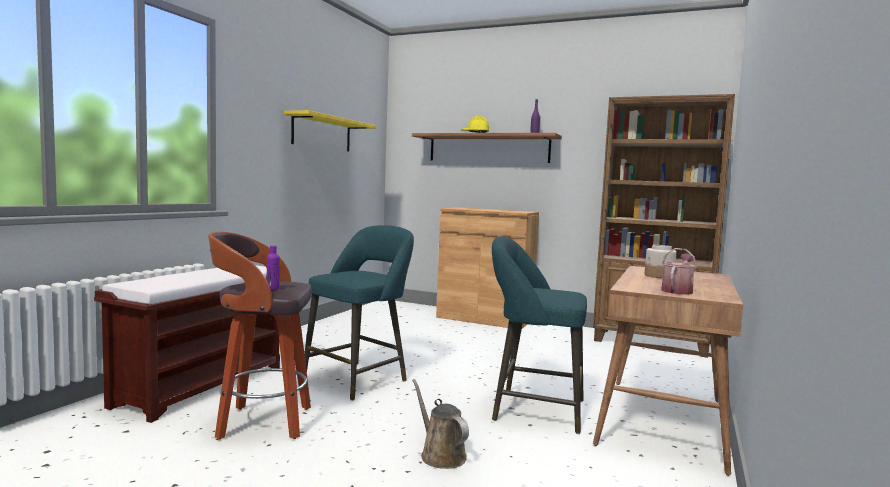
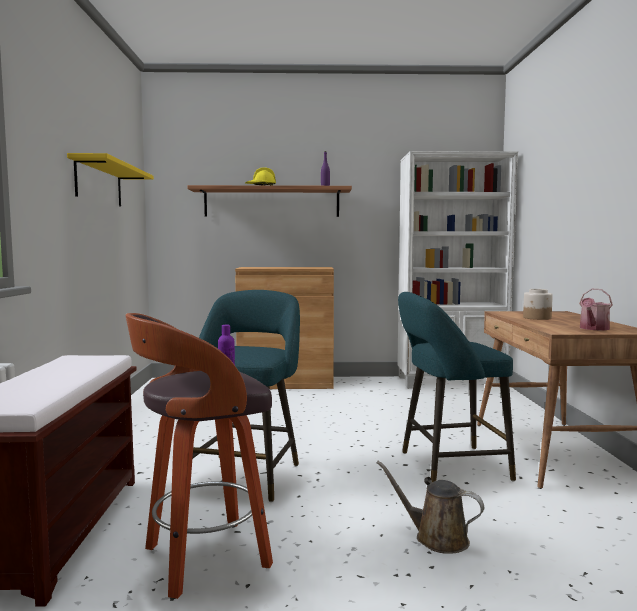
camera: 25 degrees left, 0 degrees up
brown bookcase [593,94,735,358] -> white bookcase [397,151,518,389]
watering can [661,248,697,295] -> watering can turned 150 degrees counterclockwise [579,289,613,330]

